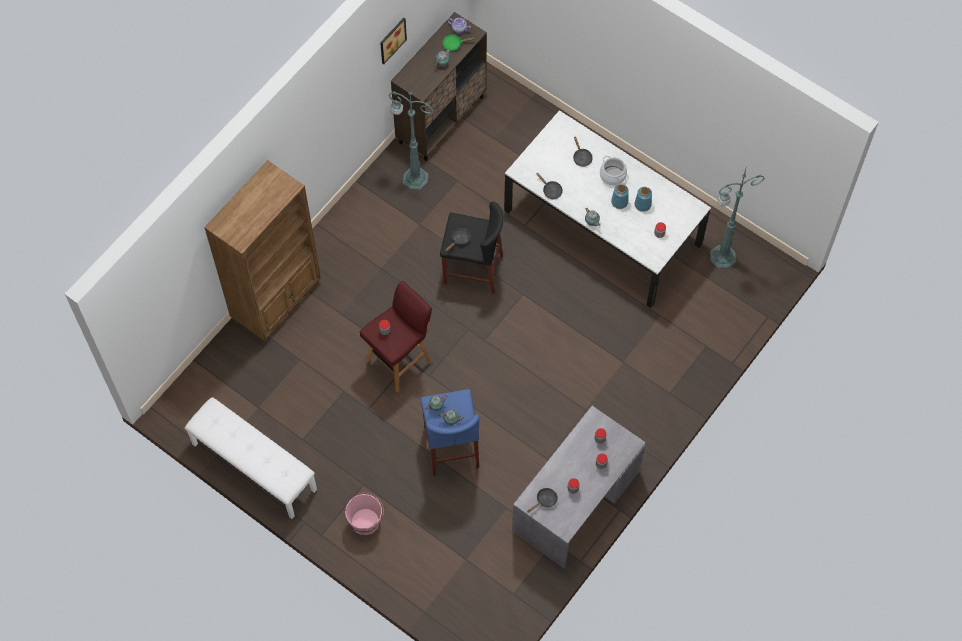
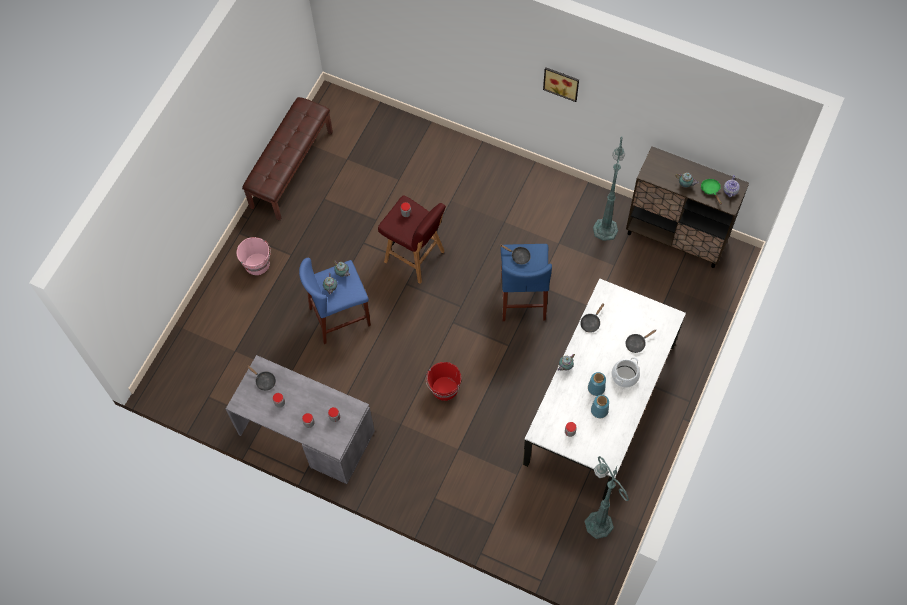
camera: 80 degrees right, 0 degrees up
white bench [184,397,317,519] -> brown bench [242,97,333,221]
brown bookcase [204,160,321,344] -> none
picture [380,18,407,64] -> picture moved to [543,67,579,102]
black stool [440,202,503,294] -> blue stool [501,244,552,321]
none -> red bucket [426,362,461,401]

